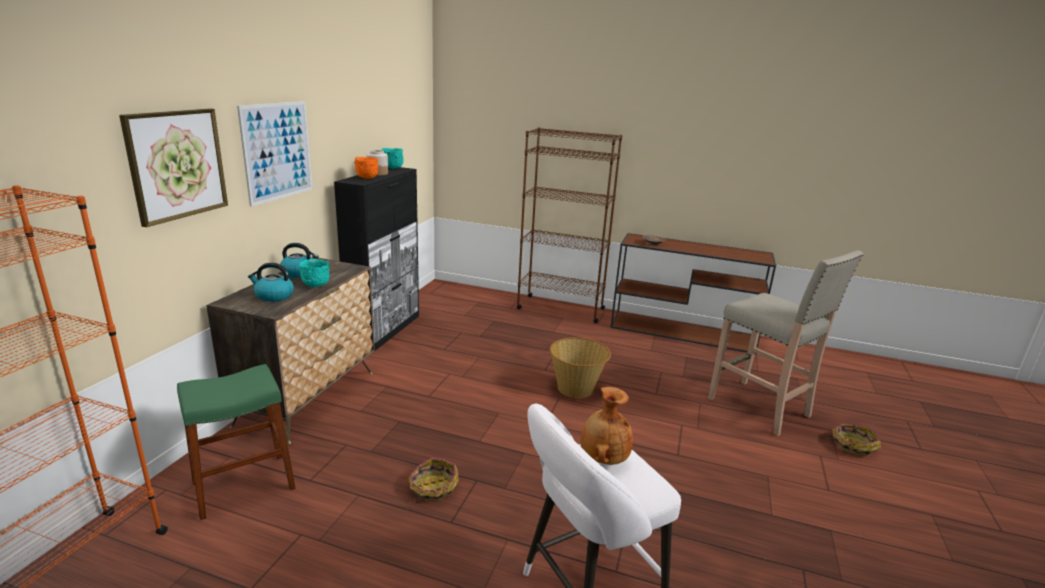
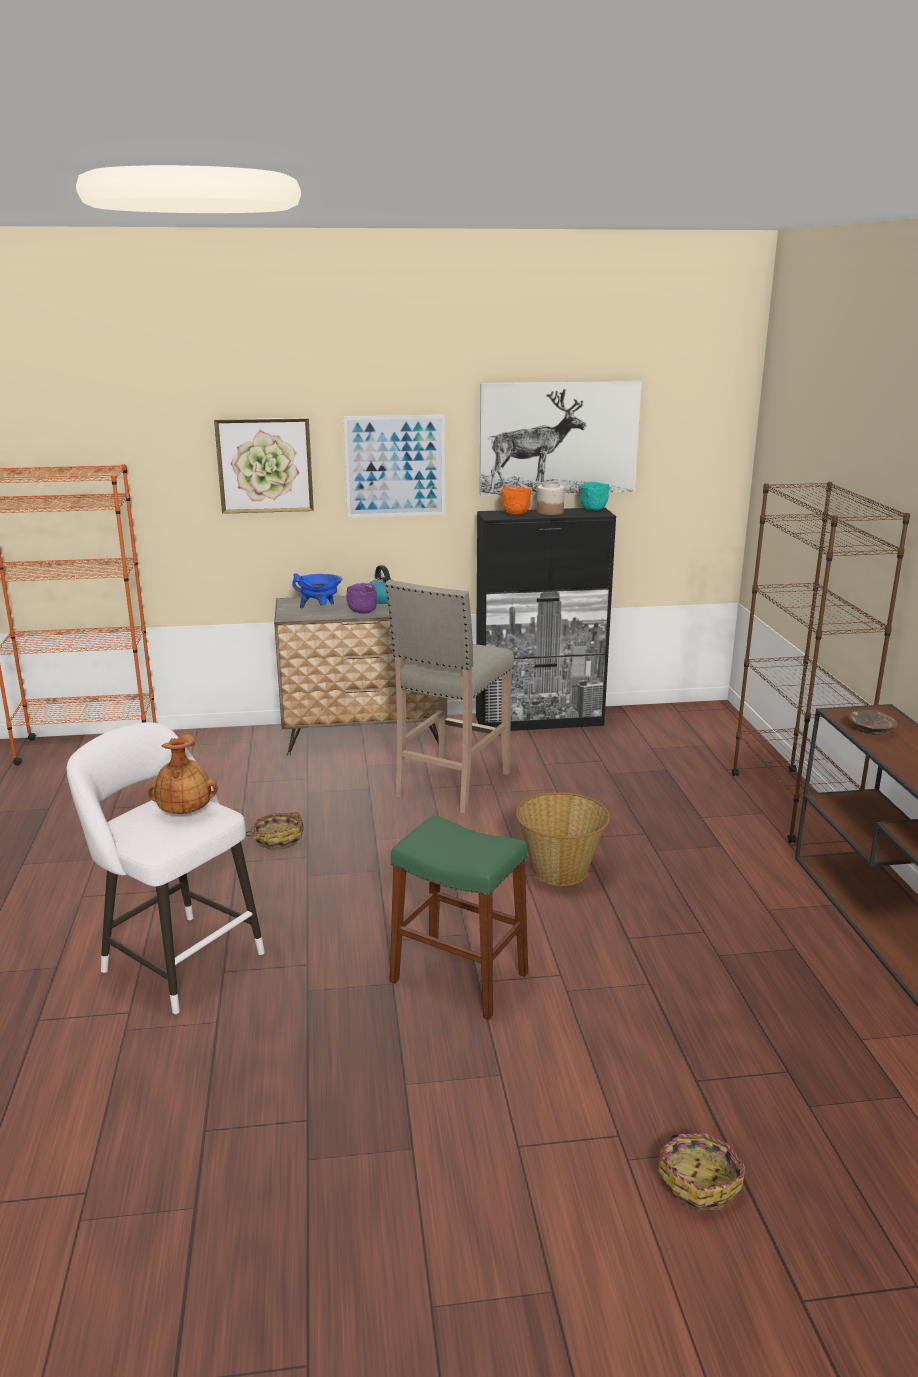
camera: 65 degrees right, 0 degrees up
green stool [177,364,295,520] -> green stool moved to [390,815,528,1020]
kettle [248,263,294,302] -> blue cooking pot [292,573,342,608]
turquoise bowl [299,259,330,287] -> purple bowl [347,583,377,614]
beige stool [708,250,864,436] -> beige stool moved to [385,580,514,814]
none -> picture [480,381,641,496]

